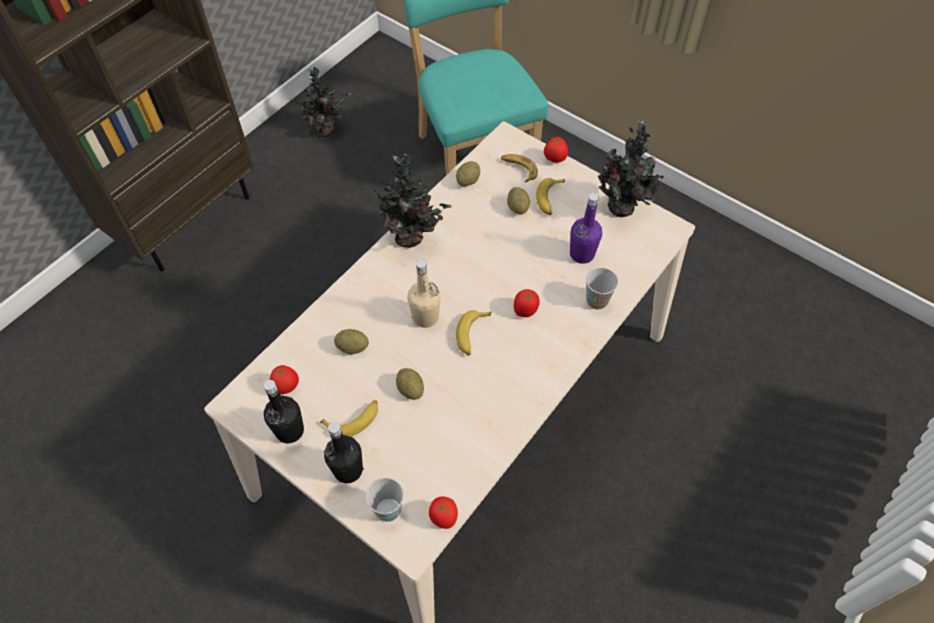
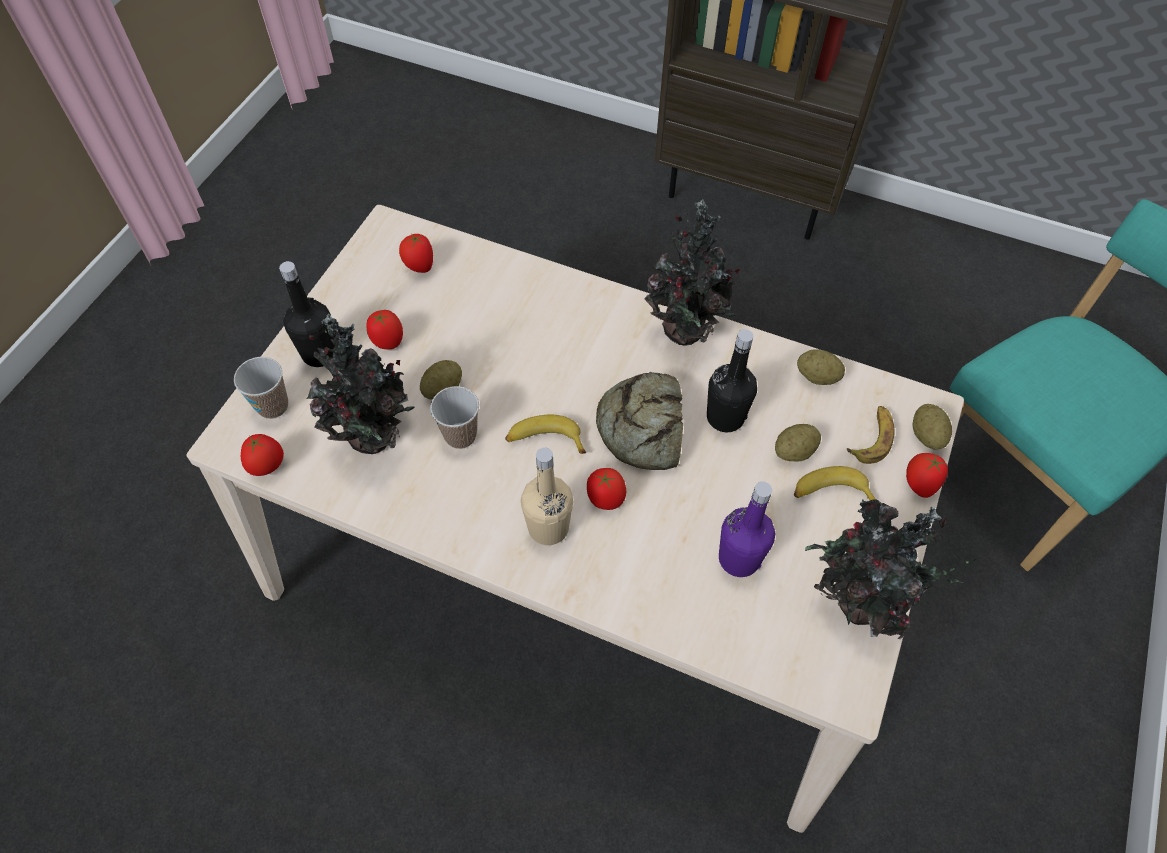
camera: 75 degrees right, 0 degrees up
black bottle [264,380,304,444] -> black bottle moved to [707,329,757,432]
potted plant [290,67,351,137] -> potted plant moved to [306,313,414,454]
banana [320,400,378,437] -> tomato [367,310,403,349]
potato [334,329,369,354] -> potato moved to [912,404,952,450]
beige bottle [407,259,441,328] -> beige bottle moved to [521,448,573,545]
cup [586,267,619,310] -> cup moved to [430,386,479,449]
none -> bread [596,372,683,470]

